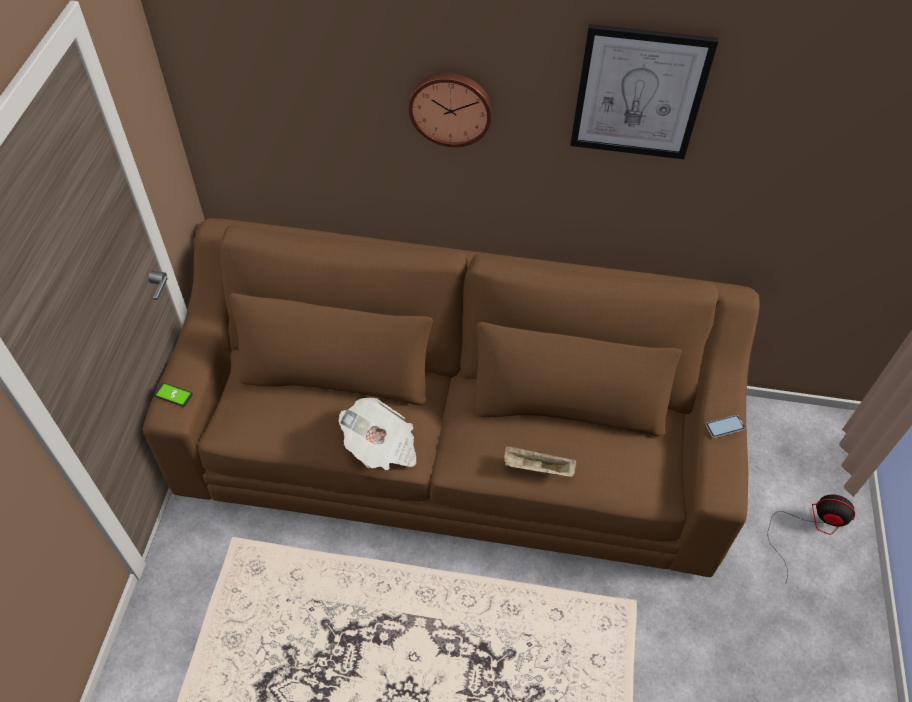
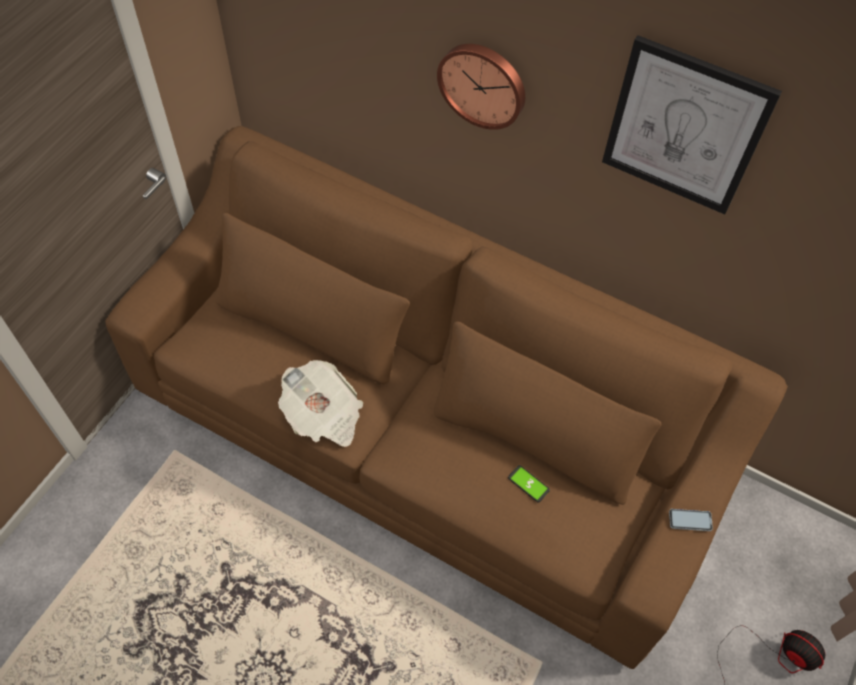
camera: 20 degrees right, 5 degrees up
phone [154,383,193,407] -> phone moved to [508,465,550,502]
beige tray [505,446,577,477] -> none

